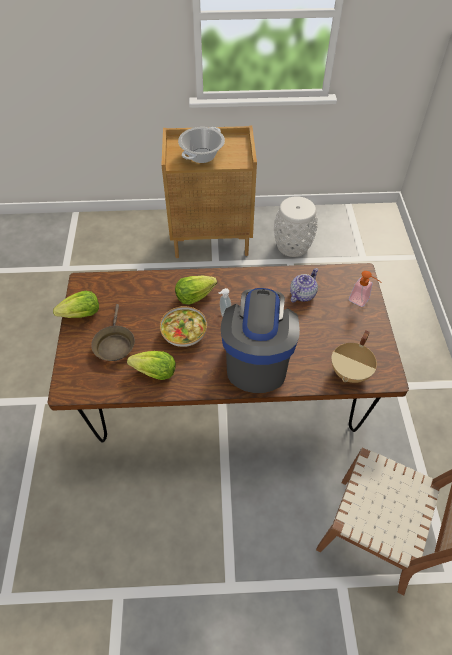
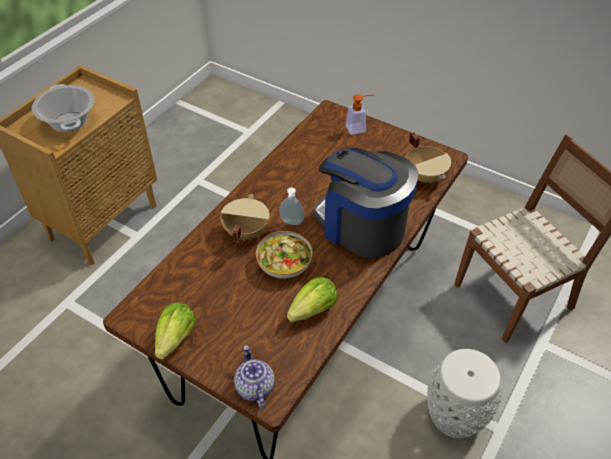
camera: 55 degrees left, 5 degrees down
brown frying pan [91,304,135,361] -> none
lettuce [175,275,217,305] -> beige cooking pot [220,194,269,242]
white stool [274,196,318,257] -> white stool moved to [427,349,502,438]
teapot [290,268,318,303] -> teapot moved to [234,345,275,409]

